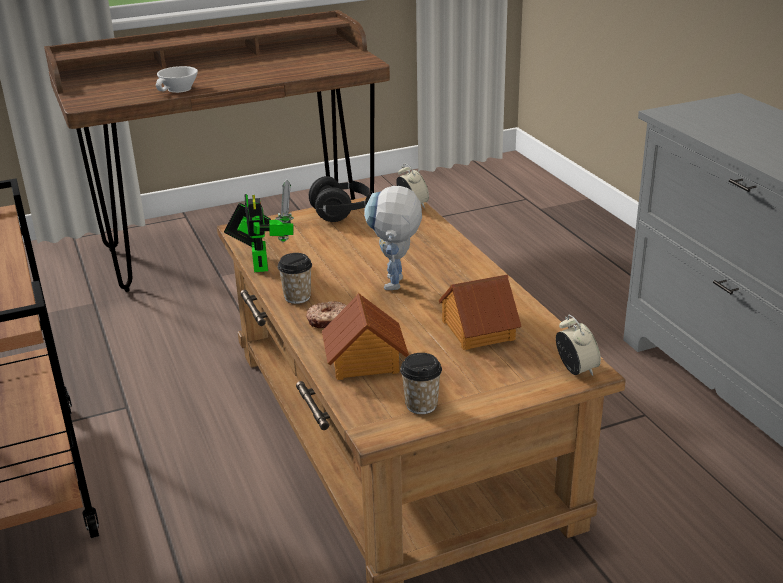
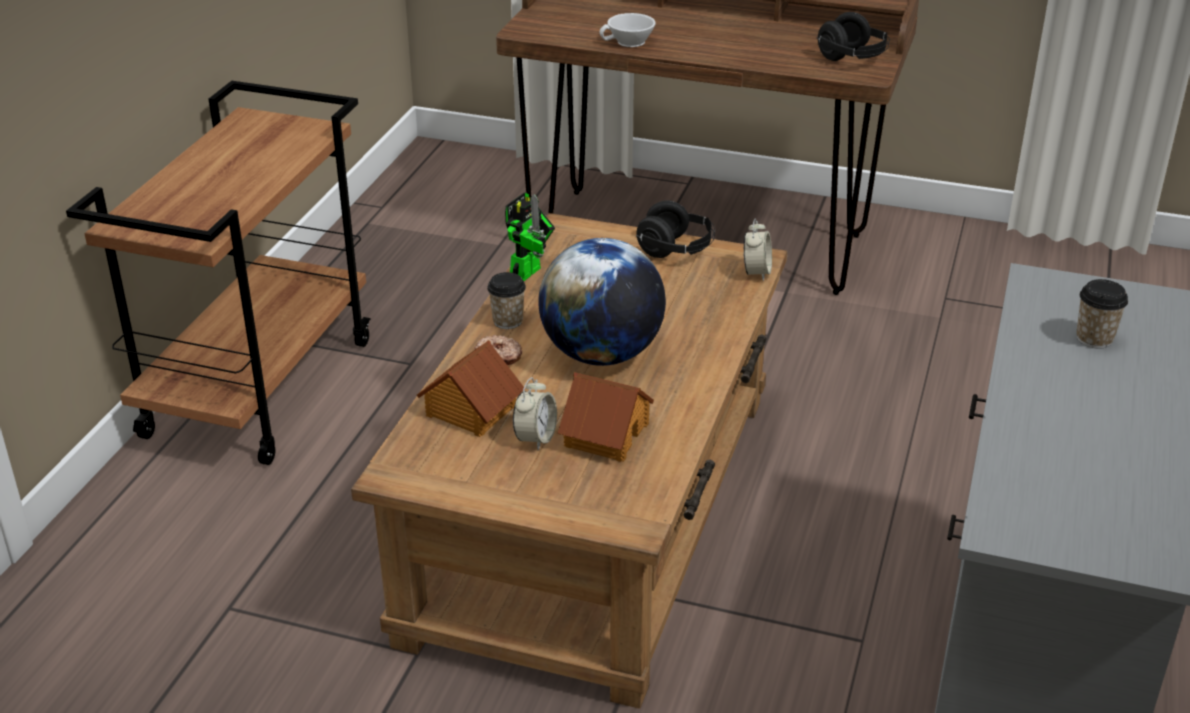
camera: 40 degrees right, 5 degrees up
toy robot [364,186,422,290] -> globe [538,238,666,366]
cup [400,353,442,414] -> cup moved to [1076,279,1128,349]
alarm clock [556,315,601,376] -> alarm clock moved to [513,377,557,450]
none -> black headphones [816,12,890,61]

